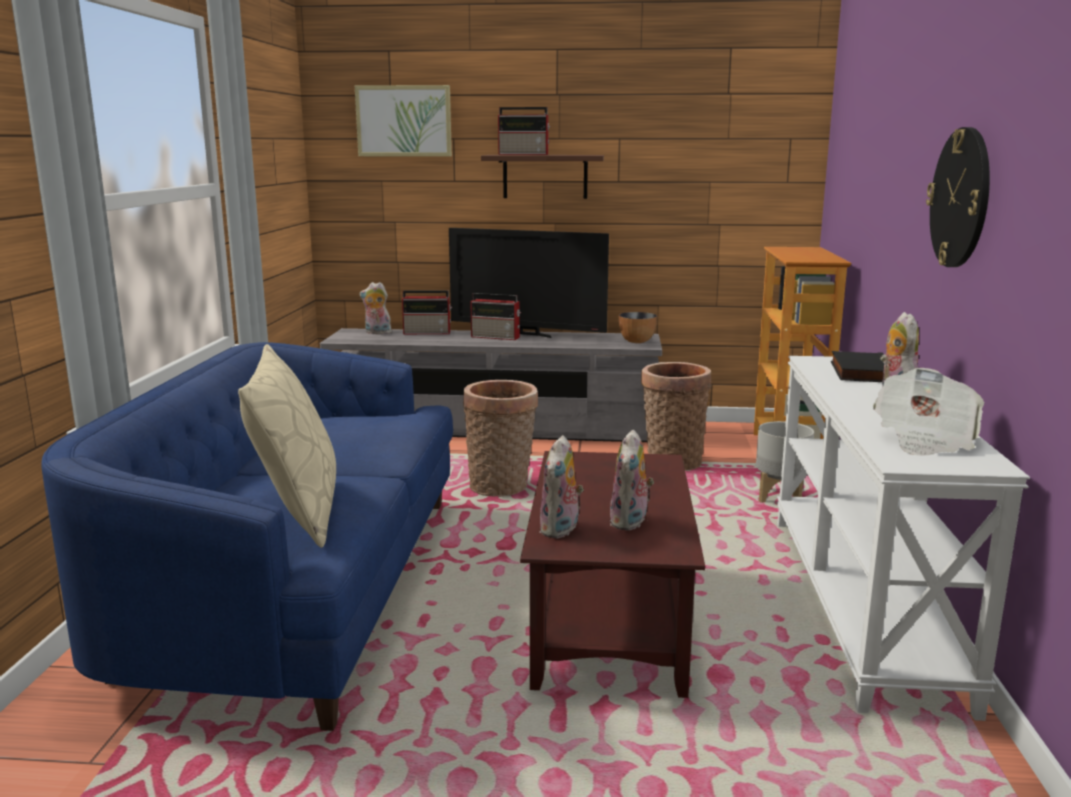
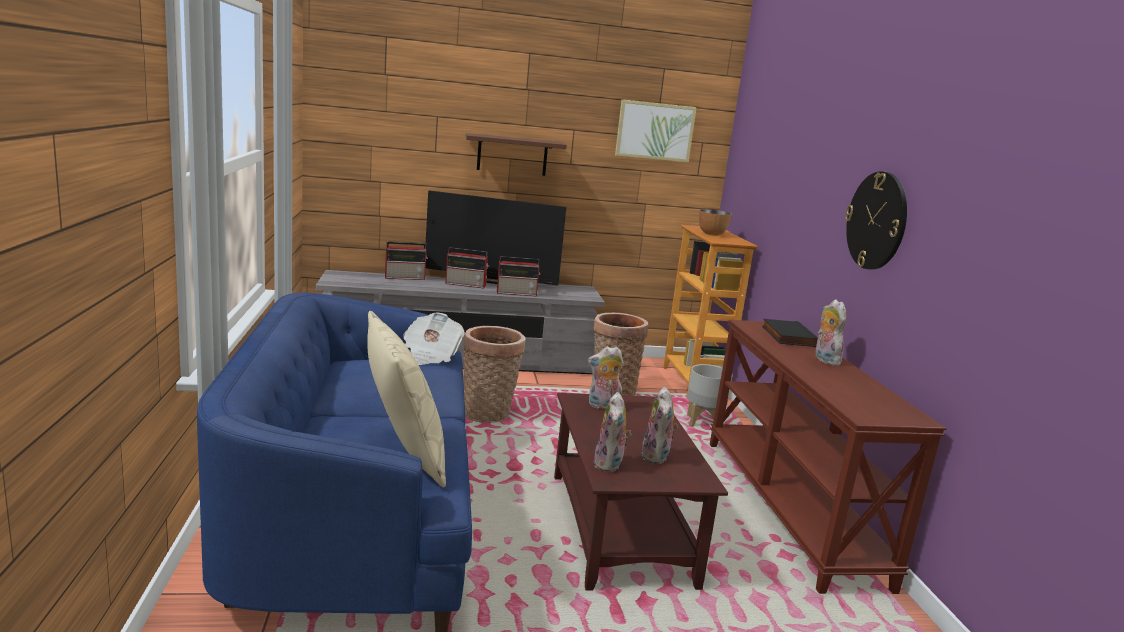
camera: 15 degrees left, 0 degrees up
picture [355,85,452,156] -> picture moved to [615,99,697,163]
plush toy [359,282,392,334] -> plush toy moved to [588,347,624,409]
radio [498,107,551,155] -> radio moved to [497,256,540,296]
bowl [619,312,657,343] -> bowl moved to [699,209,732,235]
white console table [777,356,1030,721] -> brown console table [710,320,946,594]
newspaper [873,368,984,456] -> newspaper moved to [403,312,465,365]

